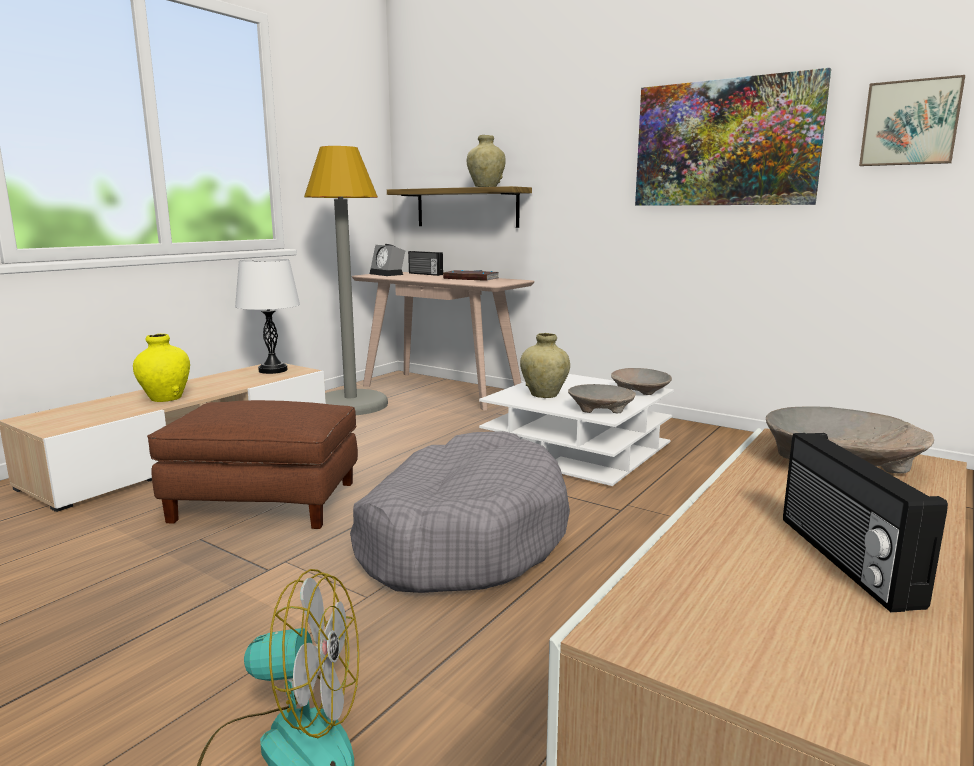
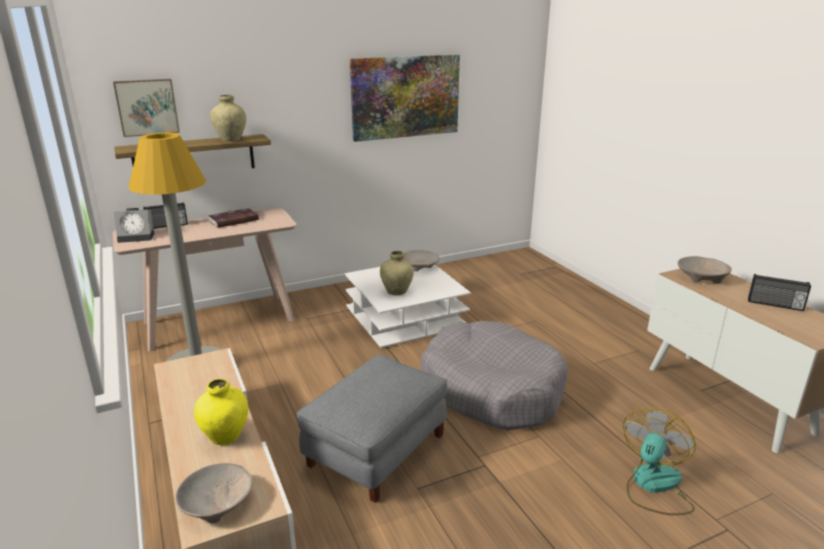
camera: 60 degrees left, 10 degrees up
brown ottoman [147,400,358,529] -> grey ottoman [296,355,447,503]
white table lamp [235,259,300,374] -> none
beige bowl [568,384,636,413] -> beige bowl moved to [175,463,253,524]
picture [859,75,965,166] -> picture moved to [113,79,180,137]

